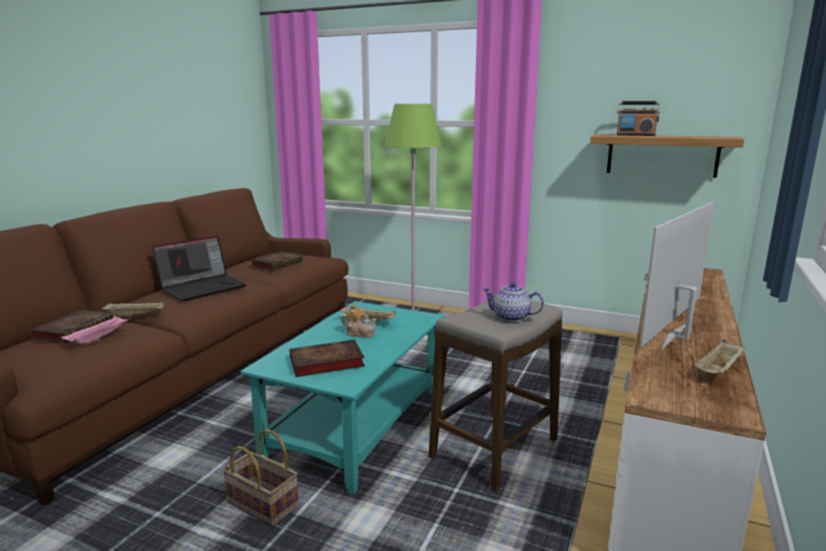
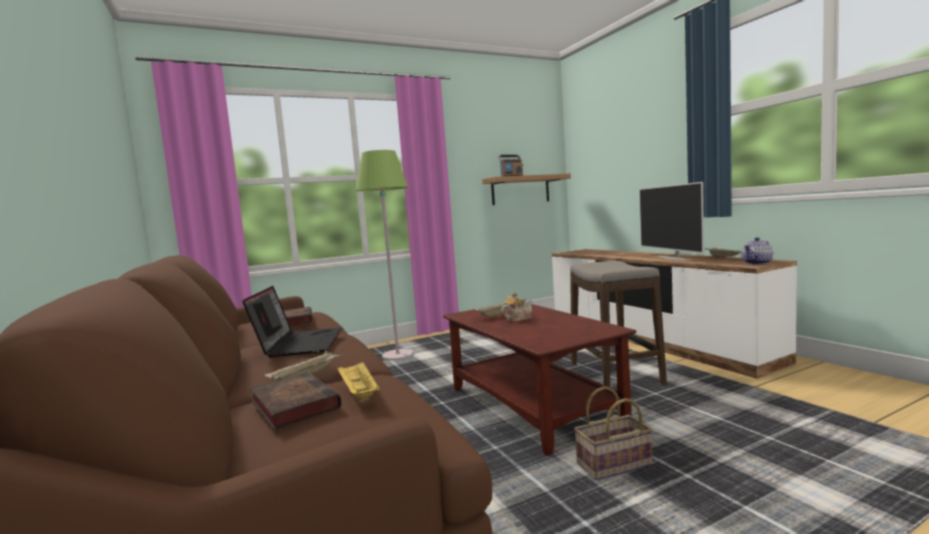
camera: 50 degrees left, 10 degrees down
pink tray [61,316,131,344] -> yellow tray [337,361,379,400]
turquoise coffee table [240,301,445,494] -> brown coffee table [443,304,636,456]
book [289,339,365,377] -> none
teapot [482,282,544,322] -> teapot moved to [742,237,773,265]

